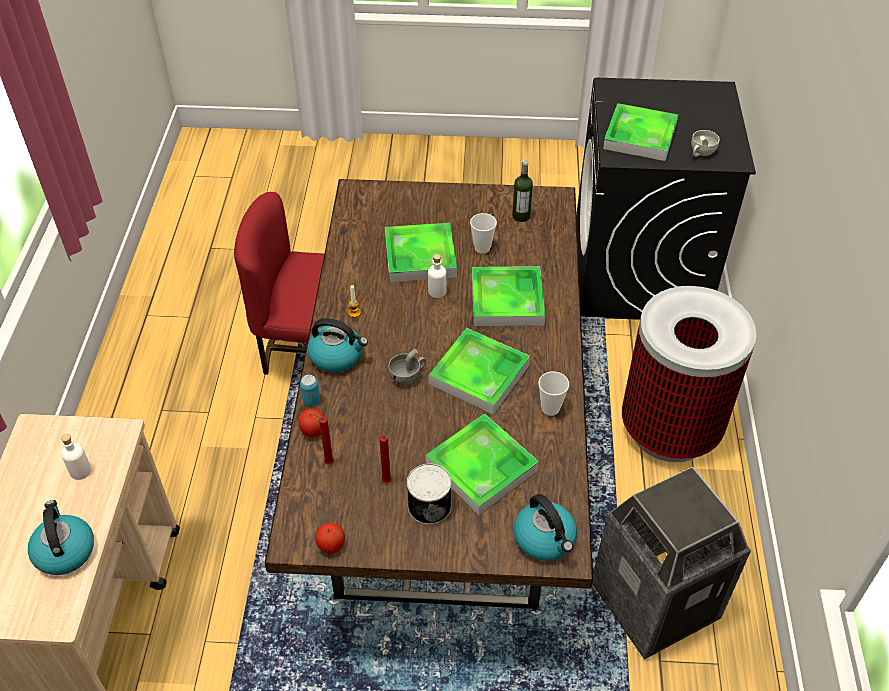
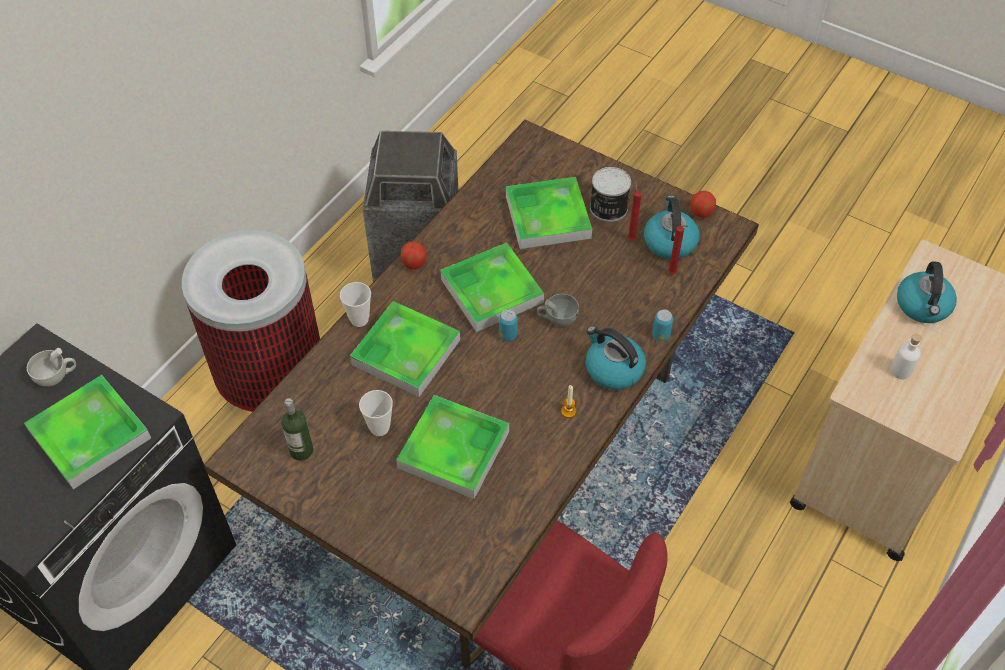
camera: 150 degrees left, 5 degrees up
apple [298,409,324,438] -> apple moved to [401,241,427,270]
white bottle [428,254,447,298] -> none
kettle [514,494,577,561] -> kettle moved to [644,196,700,259]
cup [538,372,569,416] -> cup moved to [340,282,371,327]
none -> can [499,309,518,341]

